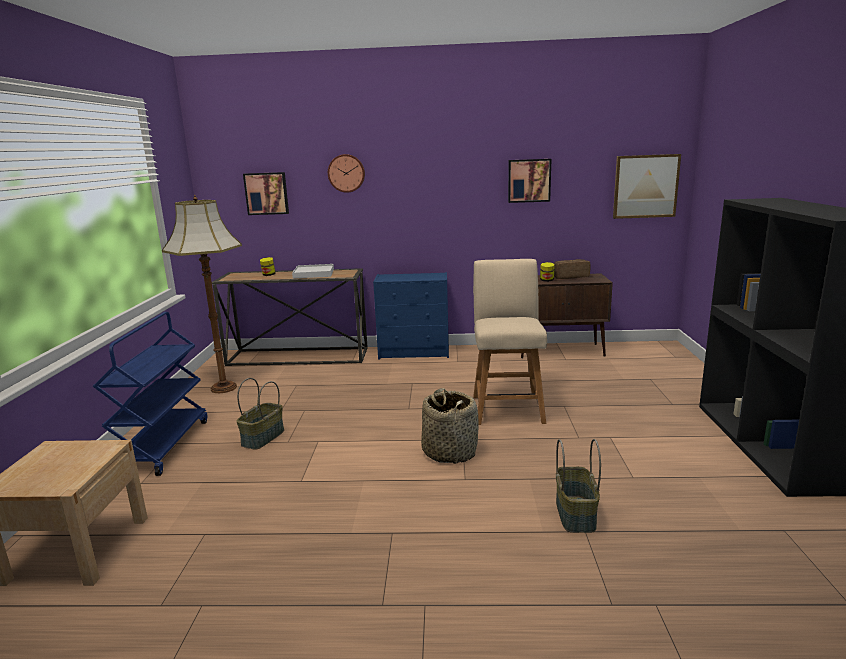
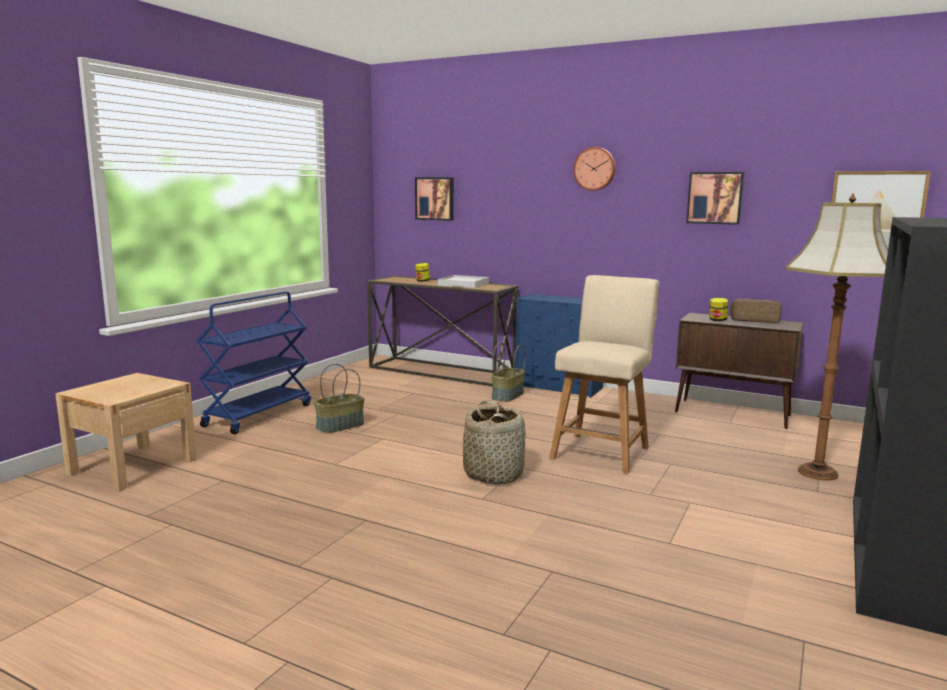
camera: 25 degrees right, 5 degrees down
floor lamp [162,195,242,393] -> floor lamp moved to [786,193,888,481]
wall clock [328,154,365,193] -> wall clock moved to [573,147,616,191]
basket [556,439,601,533] -> basket moved to [492,342,526,402]

